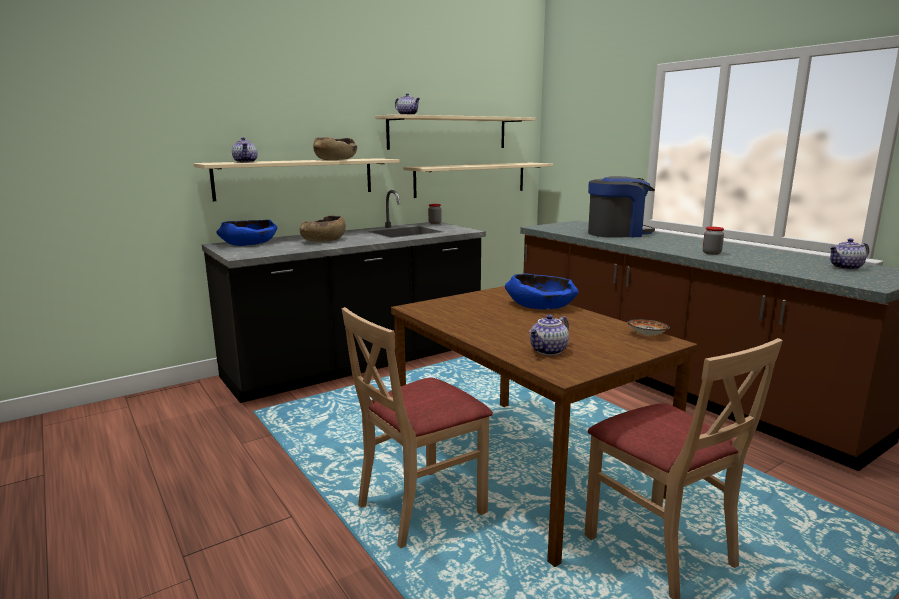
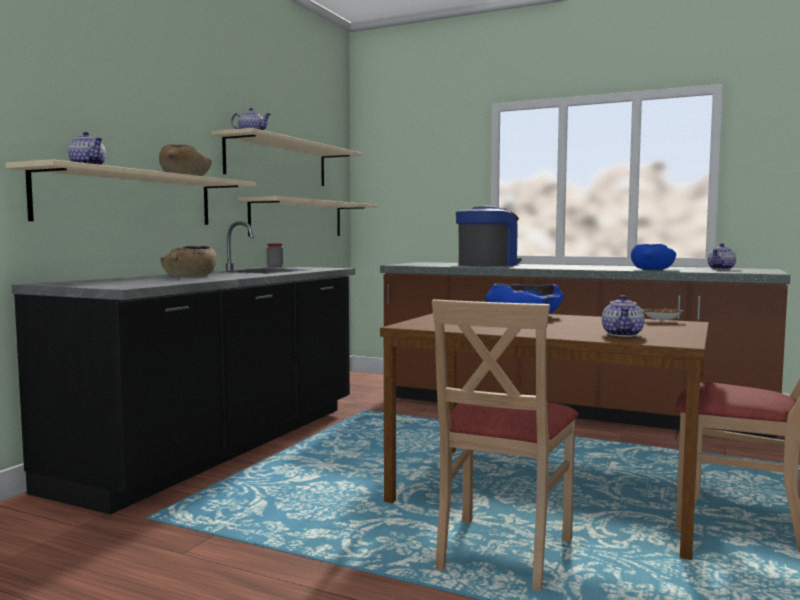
camera: 30 degrees left, 10 degrees down
blue bowl [217,220,278,246] -> blue bowl moved to [631,244,676,270]
jar [703,227,724,255] -> none

